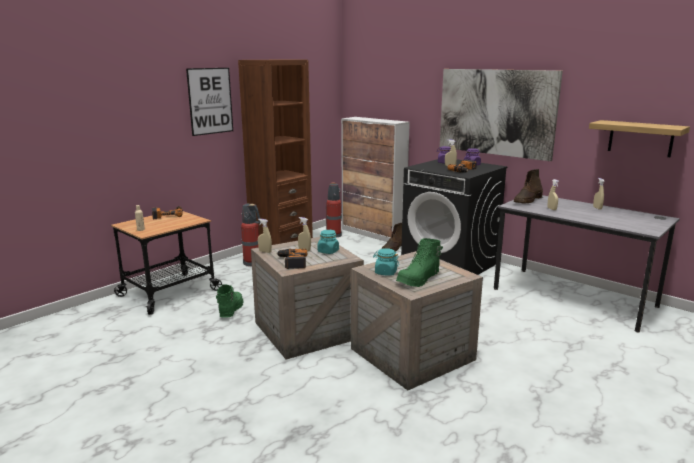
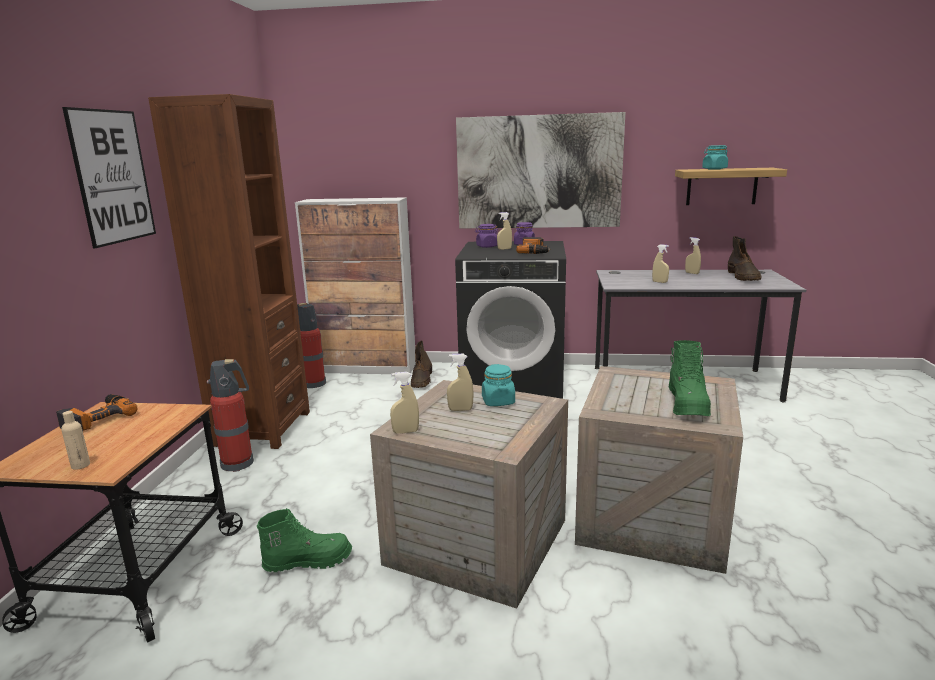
camera: 35 degrees left, 0 degrees up
green boot [216,285,243,317] -> green boot turned 105 degrees clockwise [257,508,352,572]
power drill [276,249,307,269] -> none
turquoise jar [373,248,399,276] -> turquoise jar moved to [702,145,728,170]
brown boot [514,169,543,203] -> brown boot moved to [728,236,761,281]

